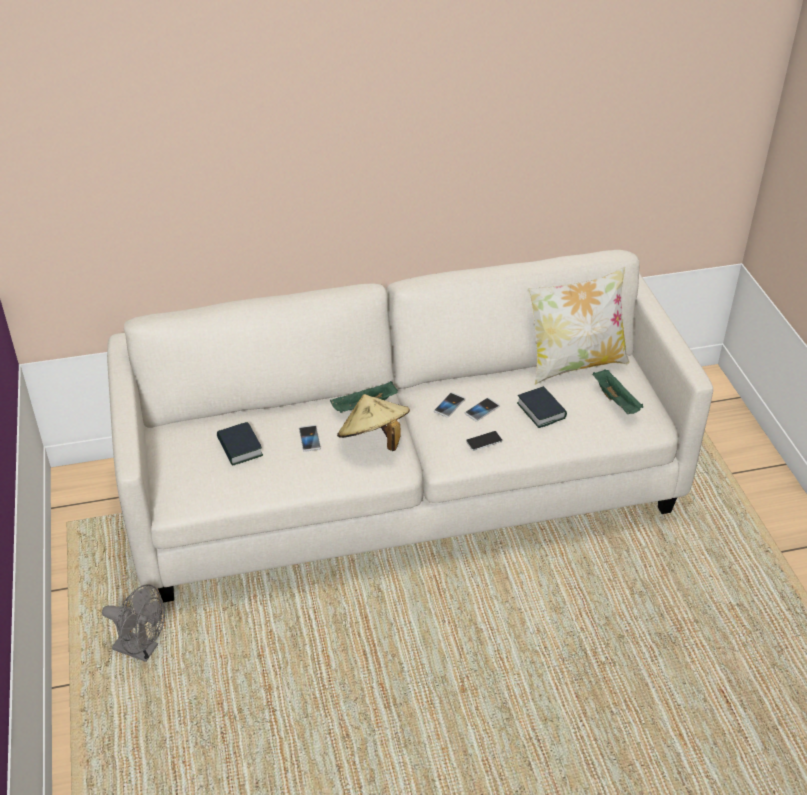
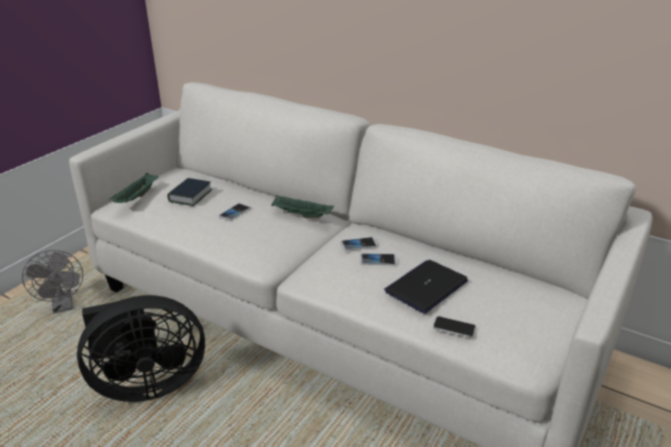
camera: 45 degrees right, 10 degrees down
beige hat [337,394,410,451] -> none
phone [466,431,502,451] -> phone moved to [433,316,476,338]
book [517,386,567,428] -> laptop [384,260,468,314]
pillow [528,267,630,385] -> none
green tray [592,370,643,414] -> green tray moved to [109,173,158,203]
none -> black fan [77,295,205,402]

